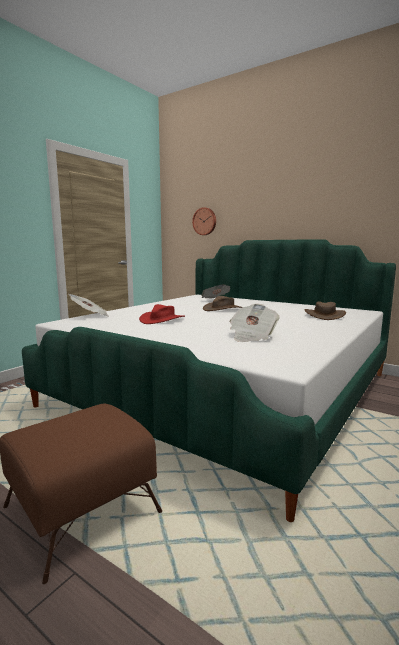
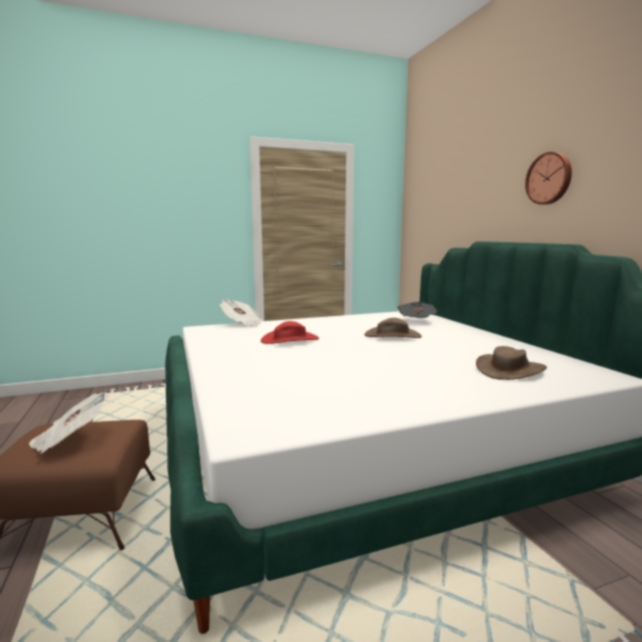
camera: 35 degrees right, 0 degrees up
wall clock [192,207,216,235] -> wall clock moved to [525,152,572,205]
newspaper [230,304,280,342] -> newspaper moved to [29,392,109,453]

